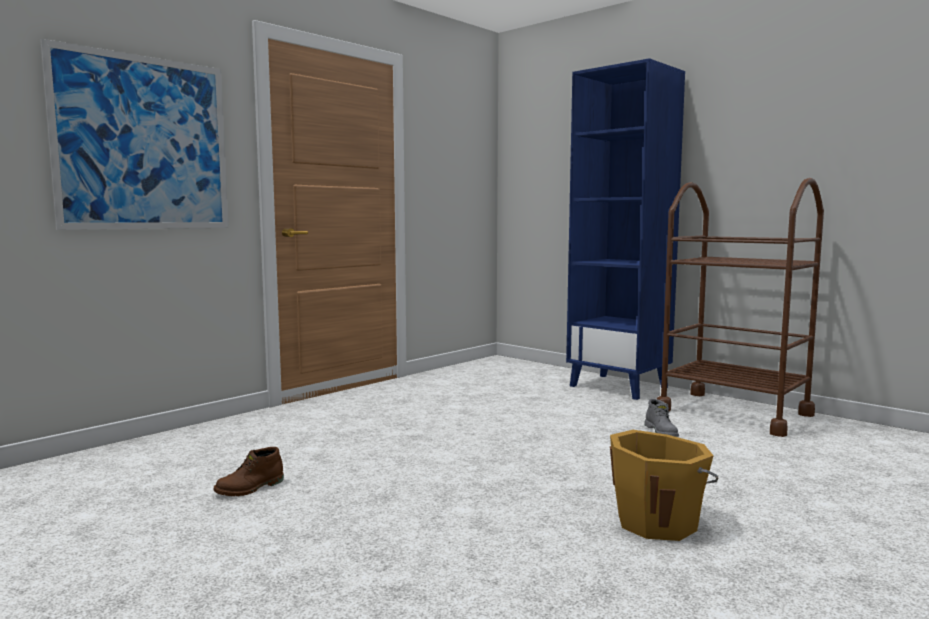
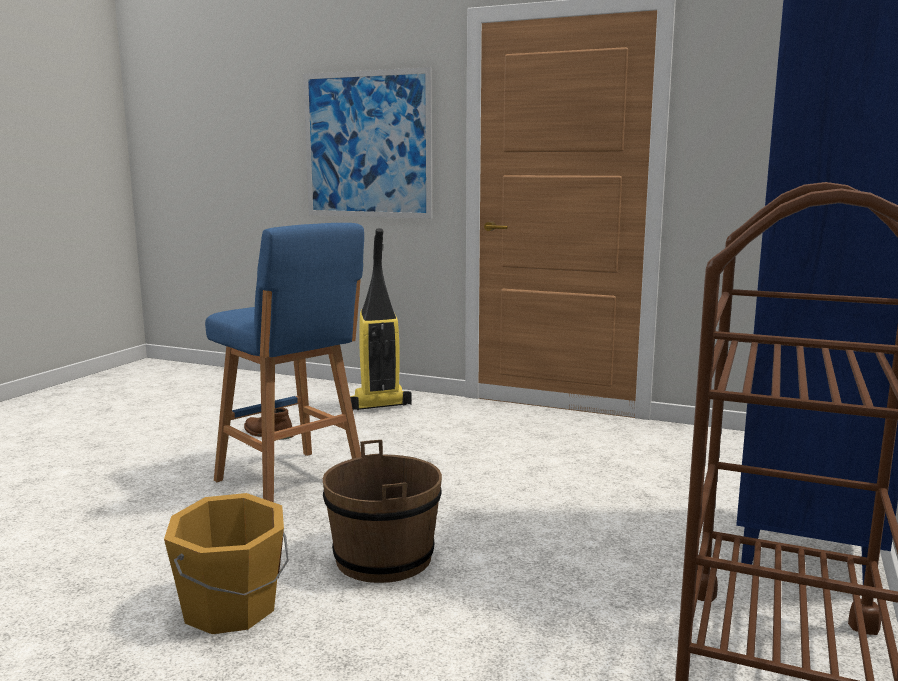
camera: 70 degrees right, 5 degrees up
grey boot [644,399,679,437] -> none
none -> blue stool [205,223,364,502]
none -> brown bucket [323,440,442,583]
none -> vacuum cleaner [350,228,412,411]

